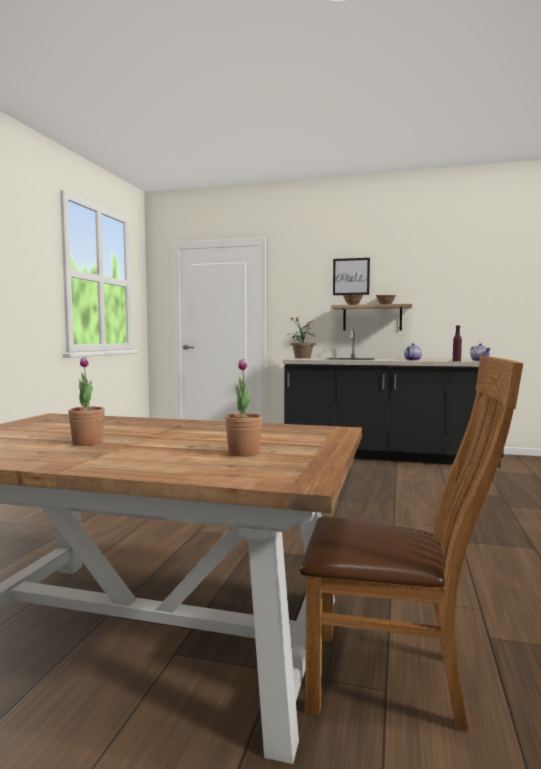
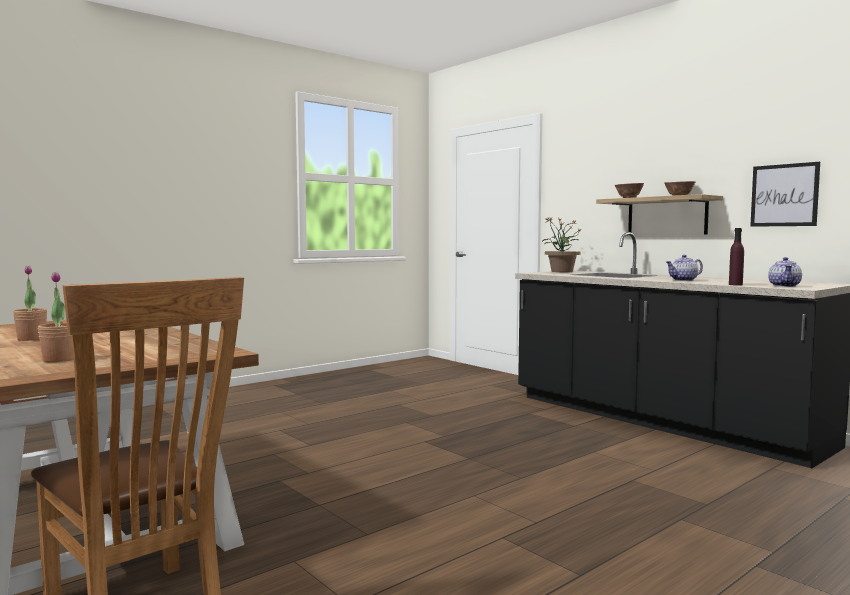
camera: 35 degrees right, 0 degrees up
picture [333,258,370,295] -> picture moved to [750,162,820,227]

